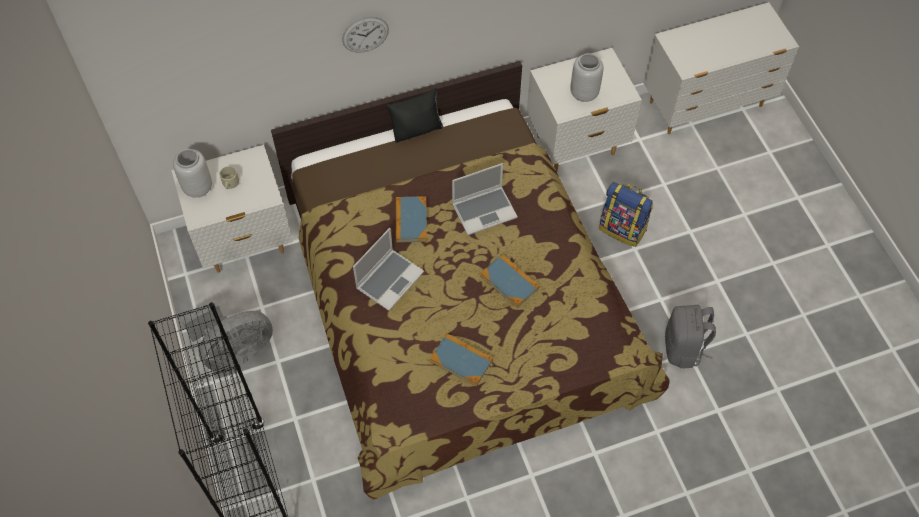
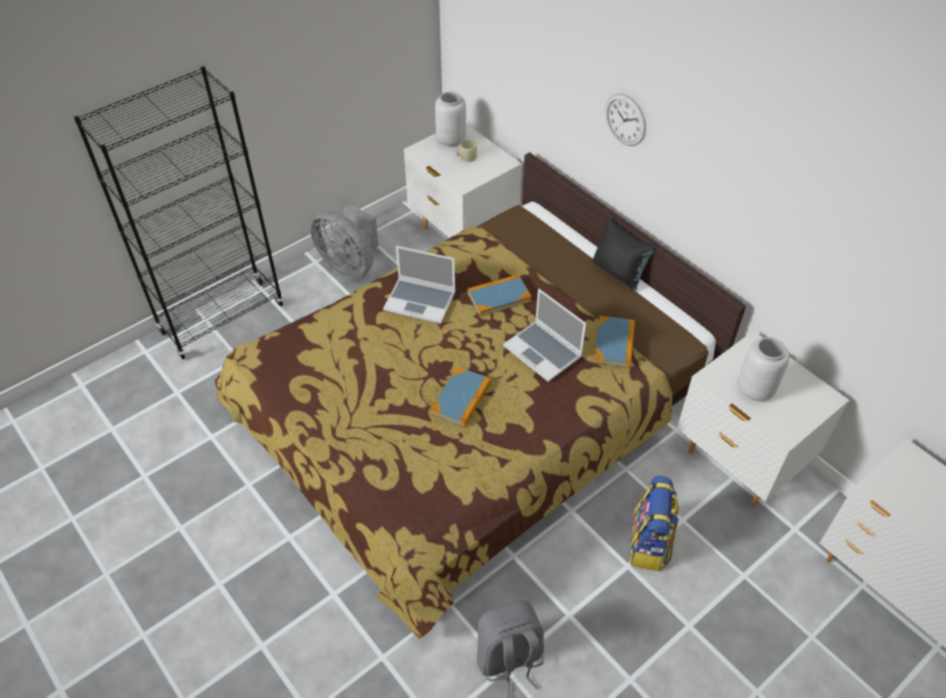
camera: 70 degrees right, 10 degrees down
book [430,334,493,387] -> book moved to [594,316,635,368]

